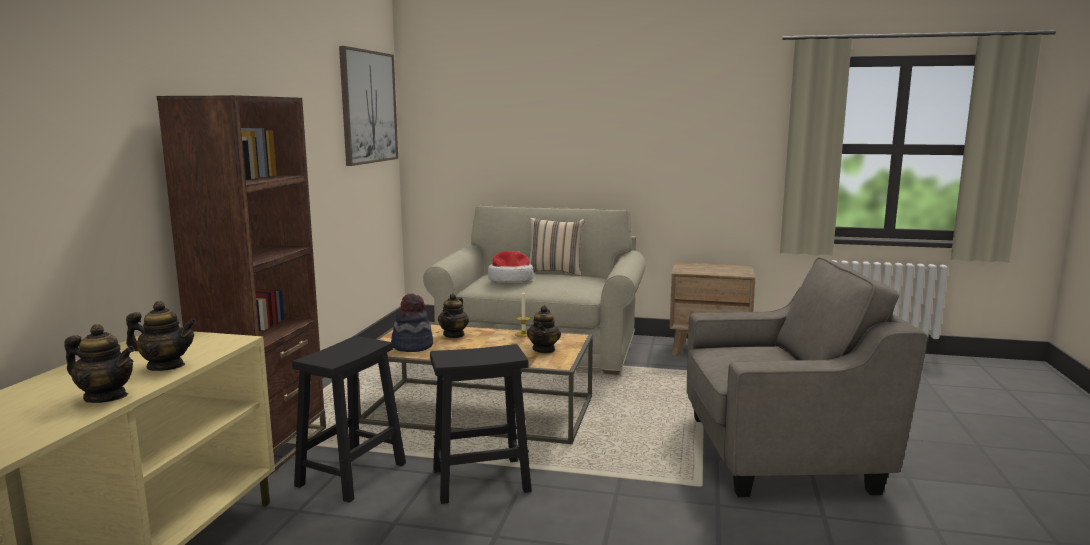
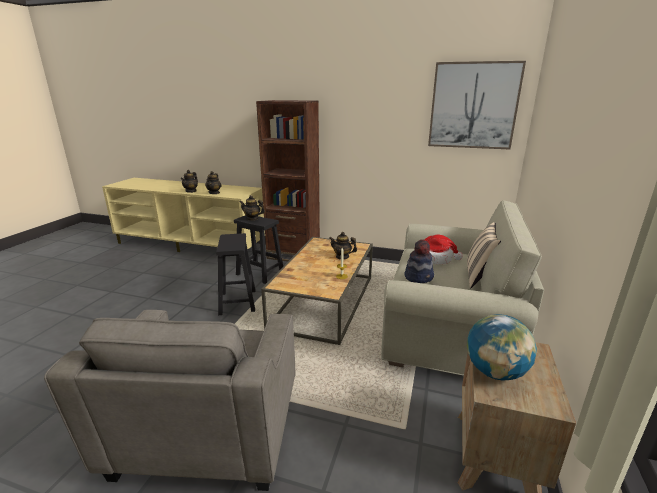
camera: 95 degrees right, 10 degrees up
hat [391,293,433,352] -> hat moved to [404,239,434,283]
teapot [527,306,561,353] -> teapot moved to [239,195,265,221]
none -> globe [467,314,537,381]

